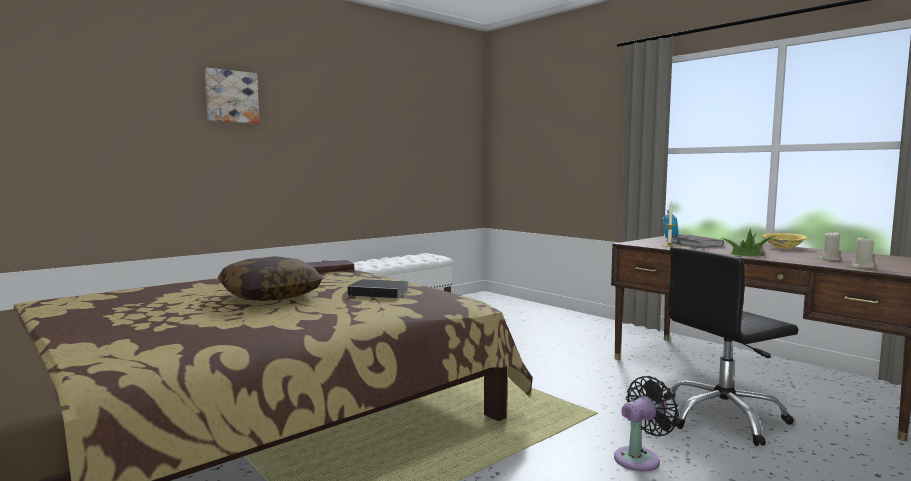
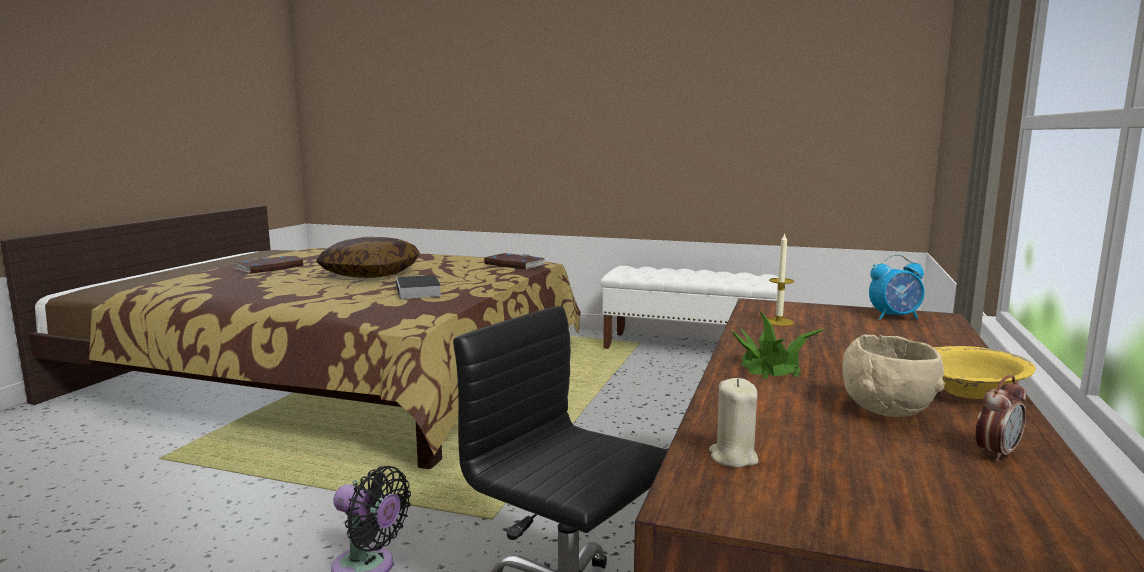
camera: 60 degrees right, 5 degrees up
picture [205,68,259,124] -> none
book [666,235,724,248] -> book moved to [235,256,304,274]
beige candle [821,231,840,260] -> none
none -> beige bowl [843,335,945,417]
none -> alarm clock [975,375,1027,462]

